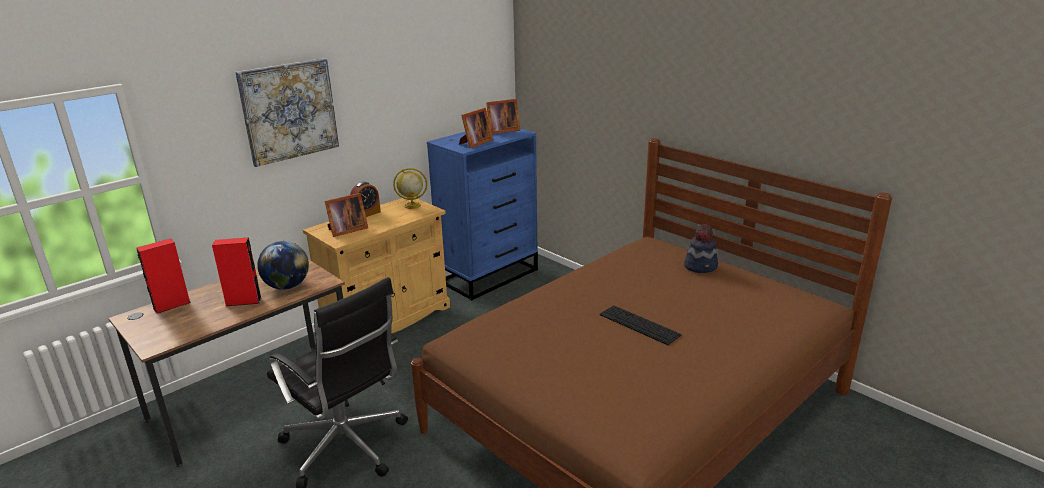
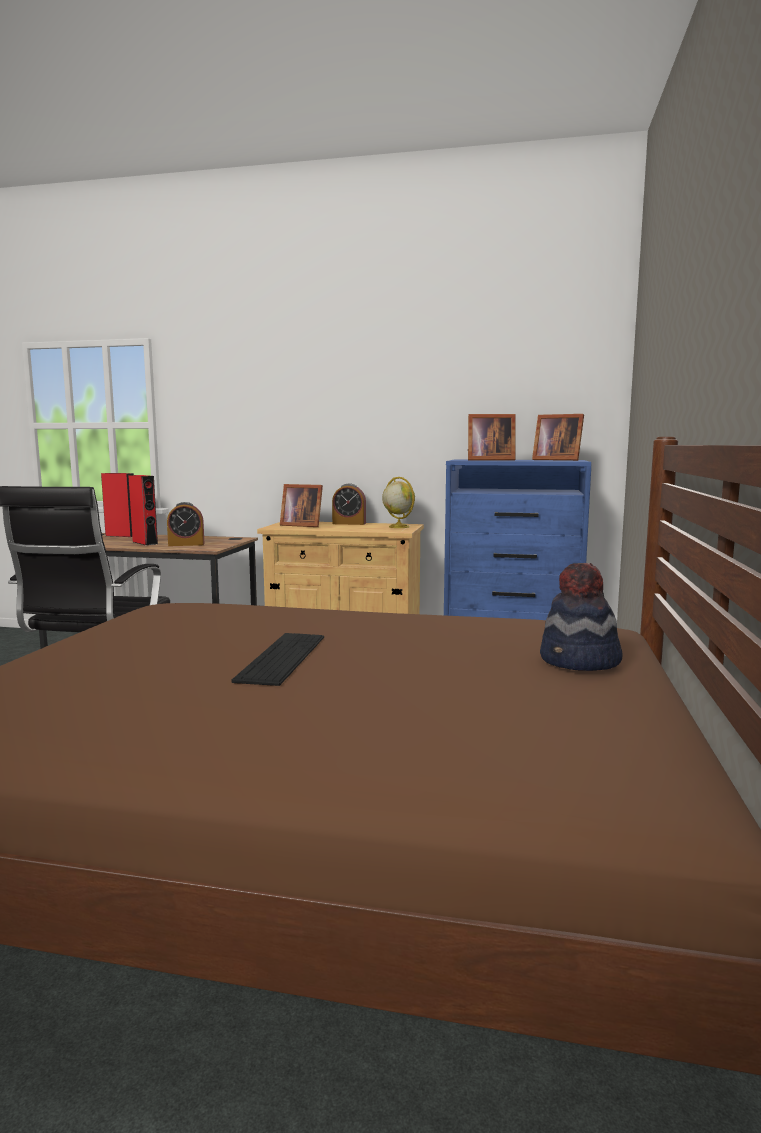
camera: 55 degrees right, 15 degrees down
picture [235,58,339,167] -> none
globe [257,241,309,290] -> alarm clock [167,502,205,546]

